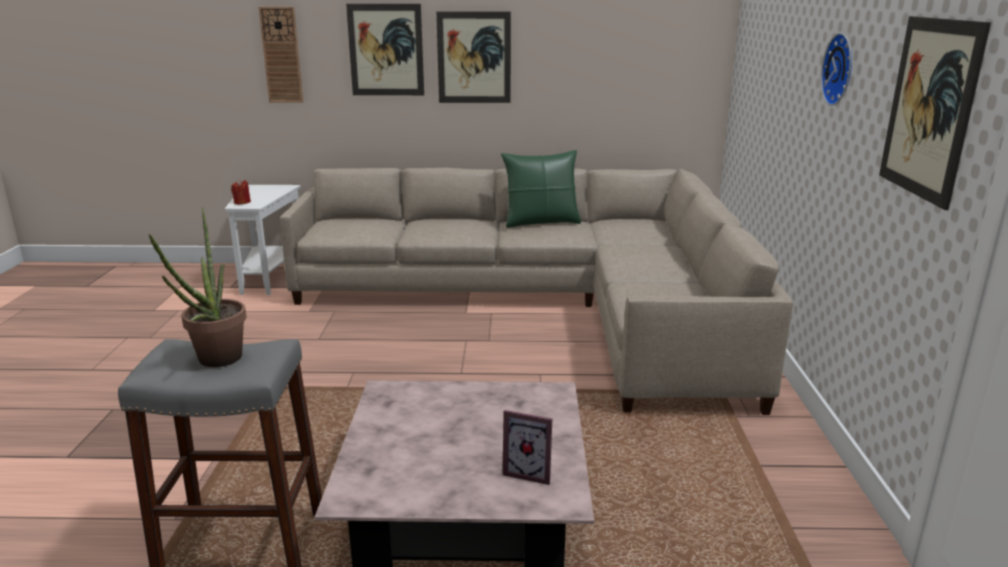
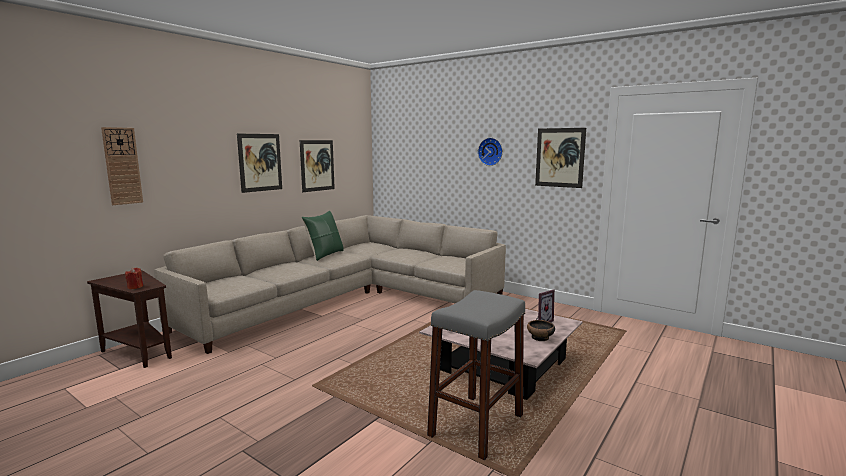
camera: 55 degrees left, 10 degrees down
potted plant [149,207,246,367] -> none
white side table [225,185,301,295] -> brown side table [87,270,172,368]
picture [346,4,424,95] -> picture moved to [300,140,335,192]
none -> bowl [527,320,555,341]

